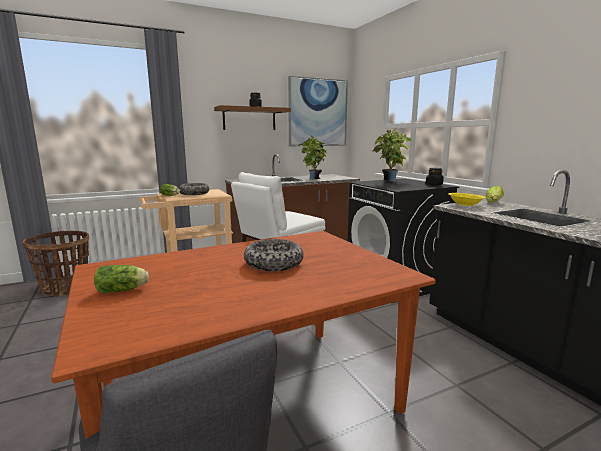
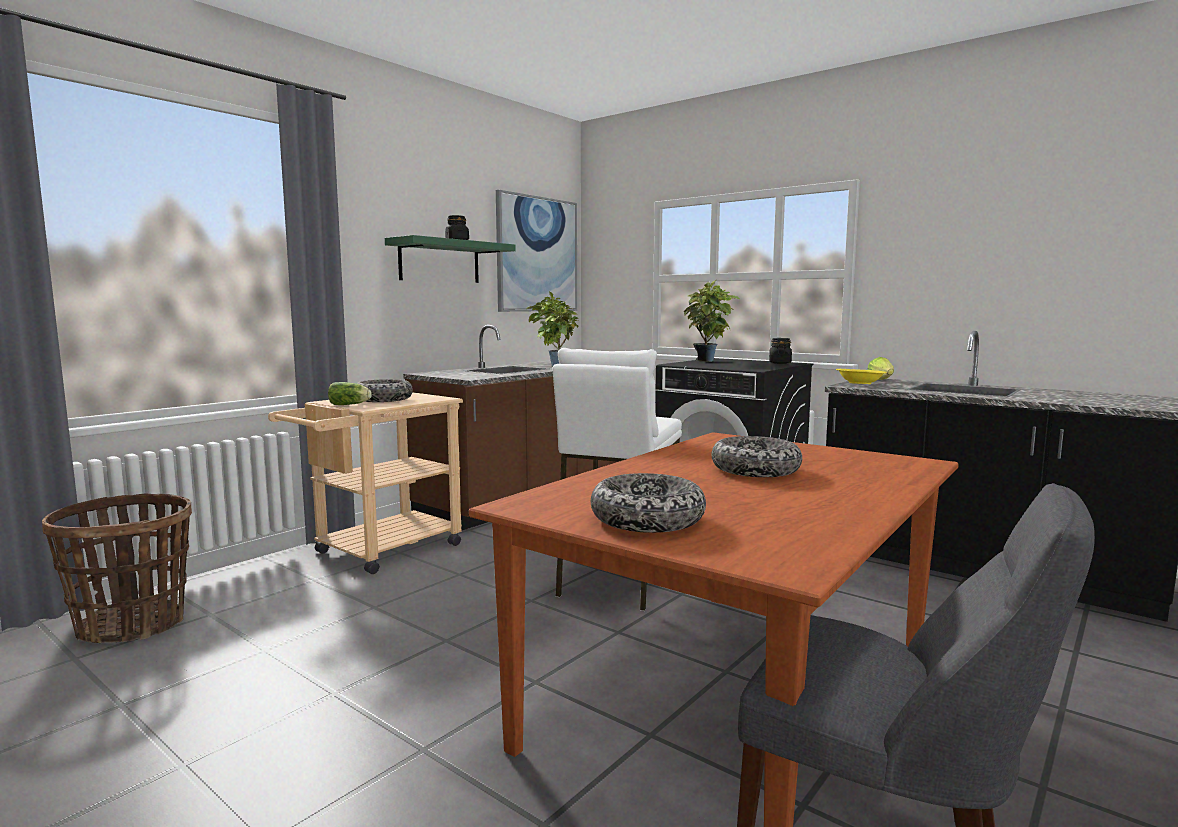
camera: 25 degrees left, 5 degrees down
lettuce [94,265,149,293] -> bowl [591,473,706,533]
brown shelf [214,105,291,130] -> green shelf [385,235,516,283]

